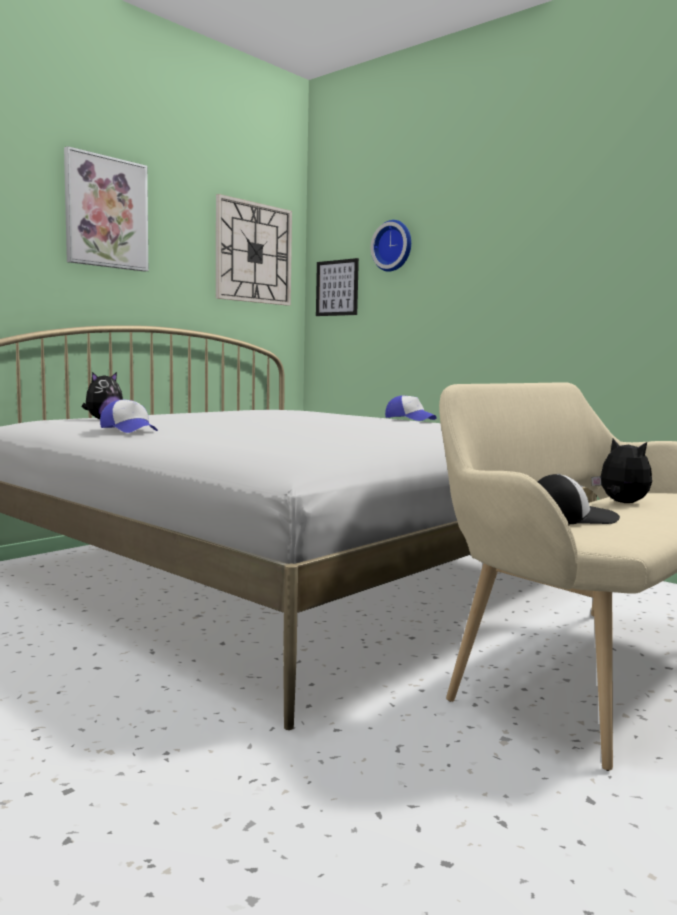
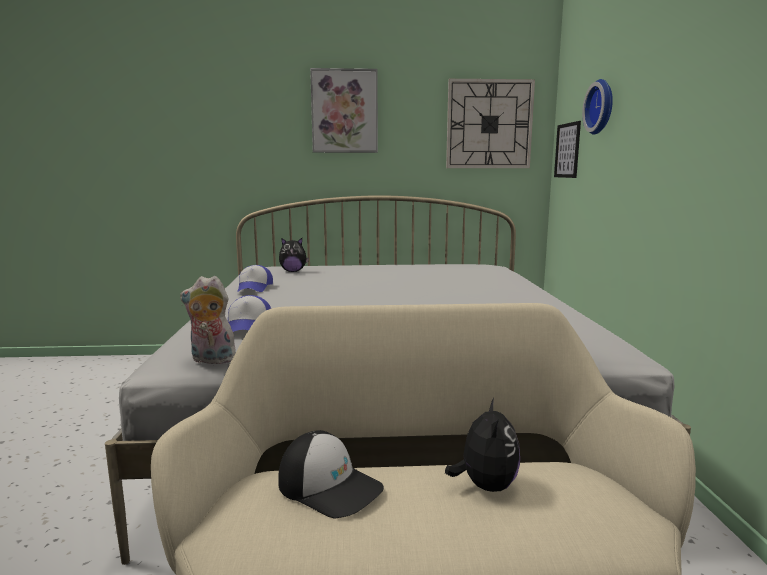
camera: 45 degrees right, 5 degrees up
cap [385,396,437,421] -> cap moved to [228,295,271,332]
none -> plush toy [180,276,236,366]

